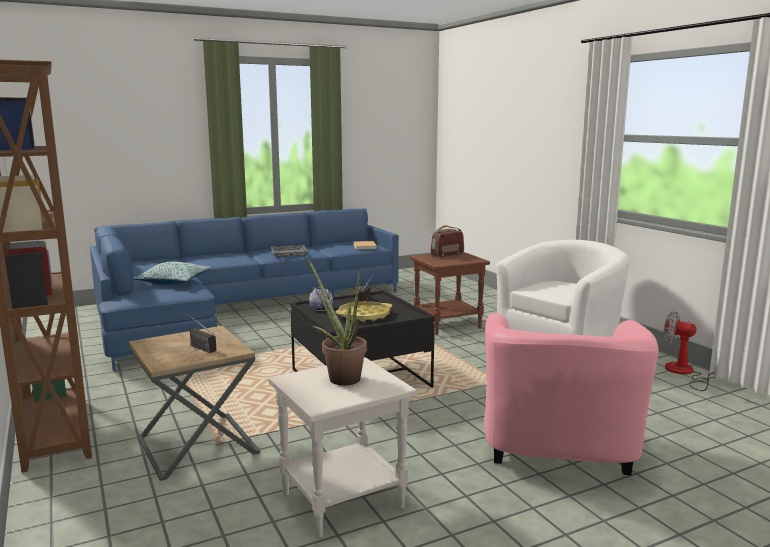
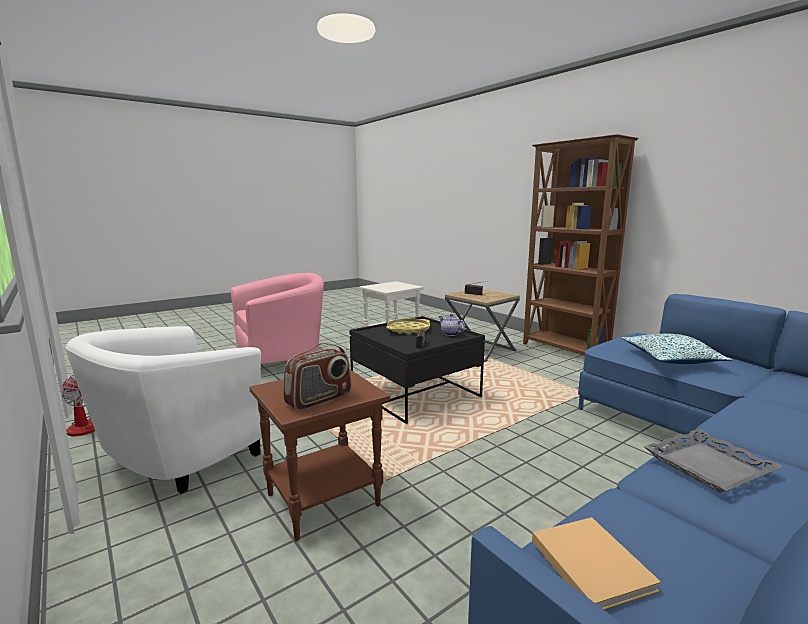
camera: 170 degrees right, 0 degrees up
potted plant [307,259,367,386] -> none
pink armchair [484,313,659,476] -> pink armchair turned 60 degrees clockwise [231,273,324,364]

